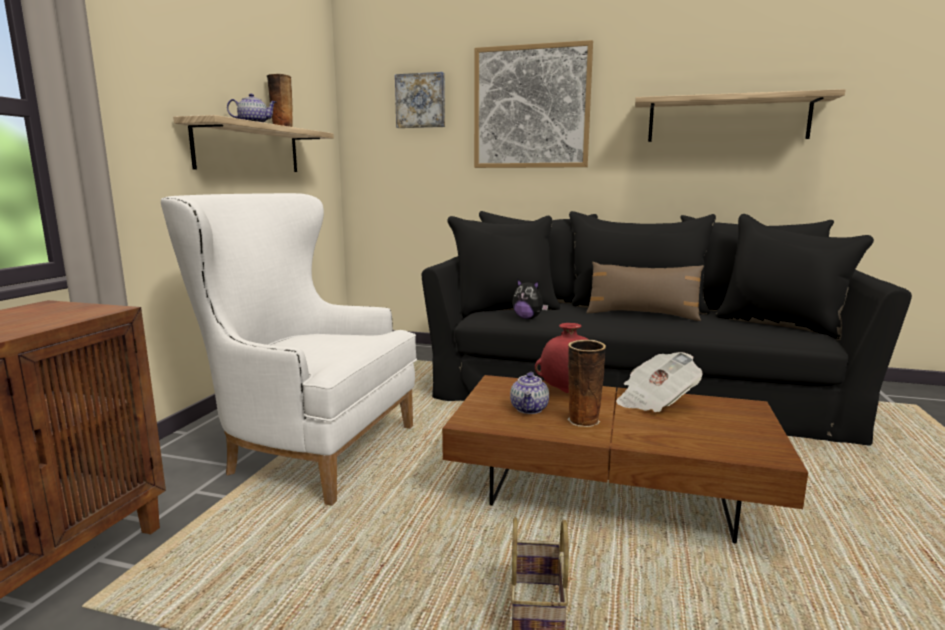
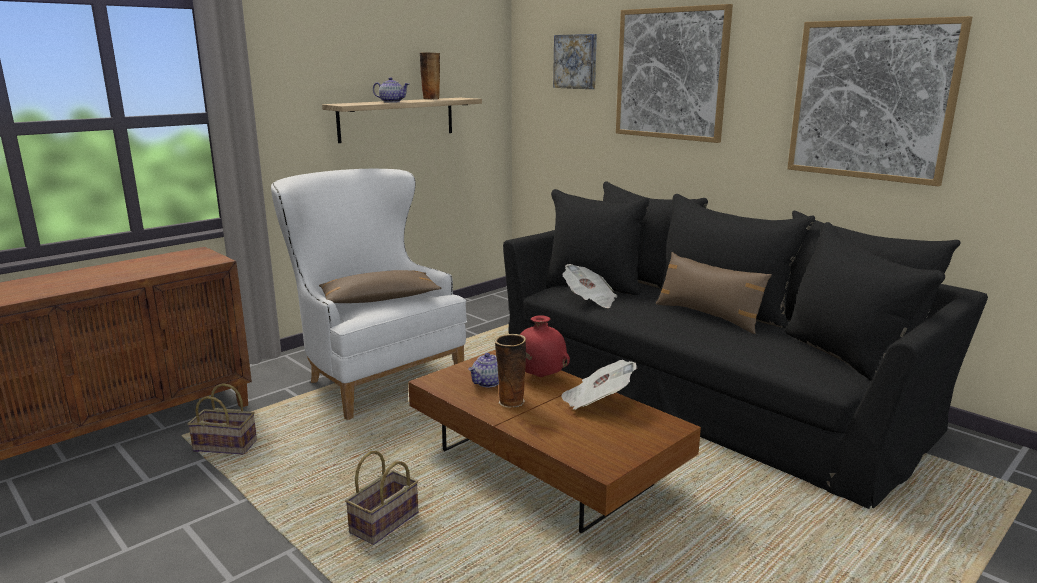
camera: 30 degrees right, 5 degrees up
plush toy [512,279,548,319] -> newspaper [563,264,617,308]
shelf [635,89,846,142] -> picture [787,16,972,187]
none -> basket [188,383,257,454]
none -> brown pillow [319,270,441,303]

